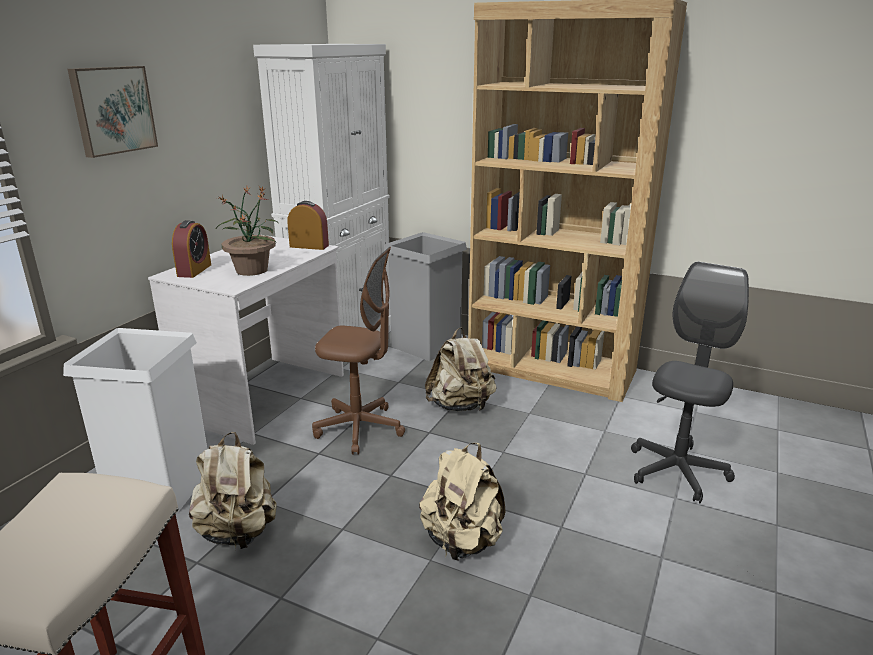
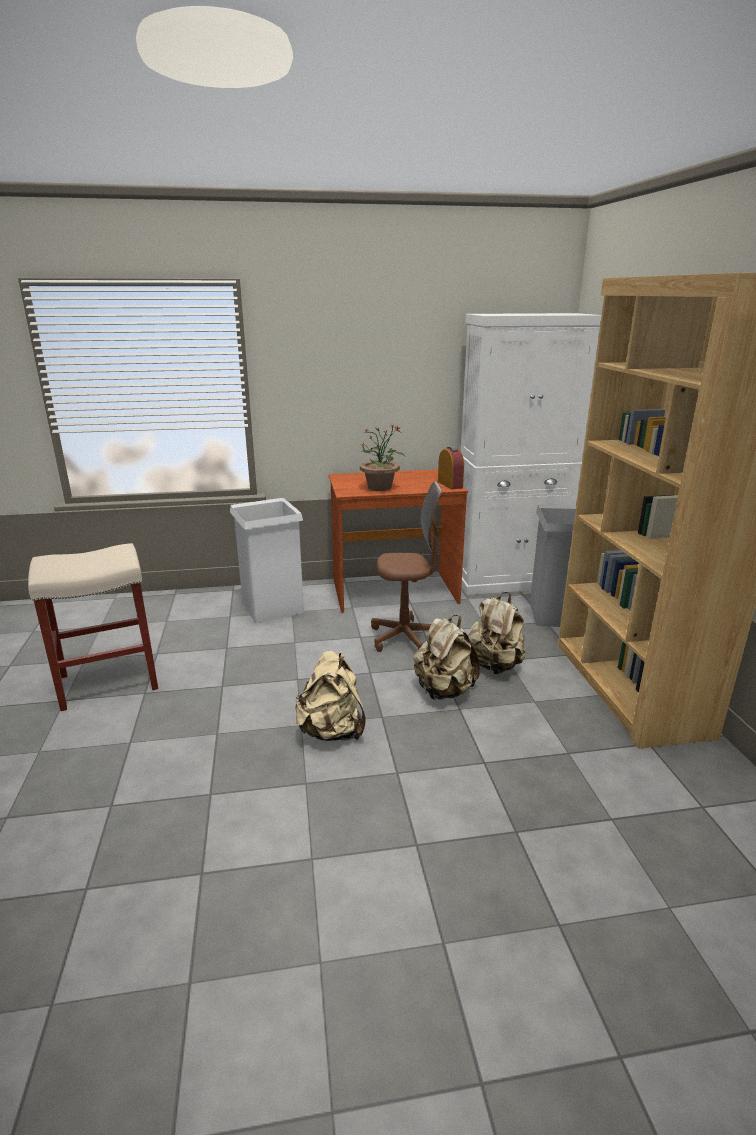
camera: 55 degrees right, 0 degrees up
picture [67,66,158,158] -> none
white desk [148,235,344,445] -> brown desk [329,469,468,613]
alarm clock [172,220,211,278] -> none
beige backpack [189,432,277,549] -> beige backpack moved to [413,615,480,700]
brown office chair [312,247,405,455] -> brown office chair turned 75 degrees counterclockwise [371,481,442,652]
grey office chair [631,262,749,503] -> none

